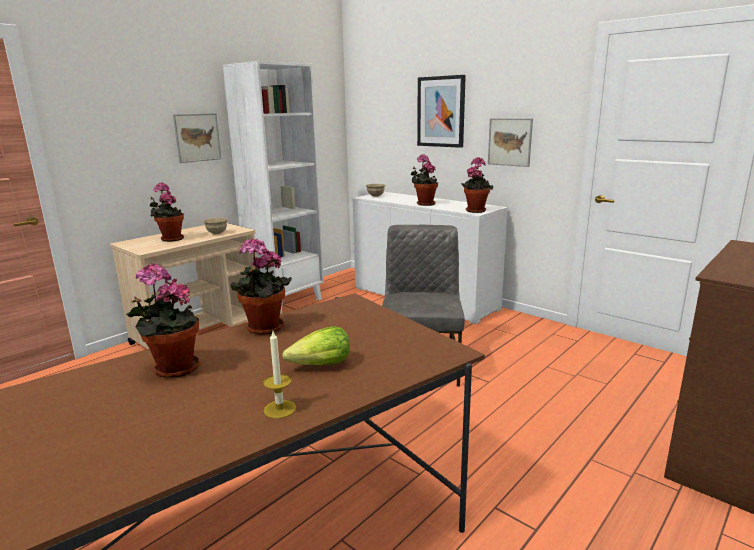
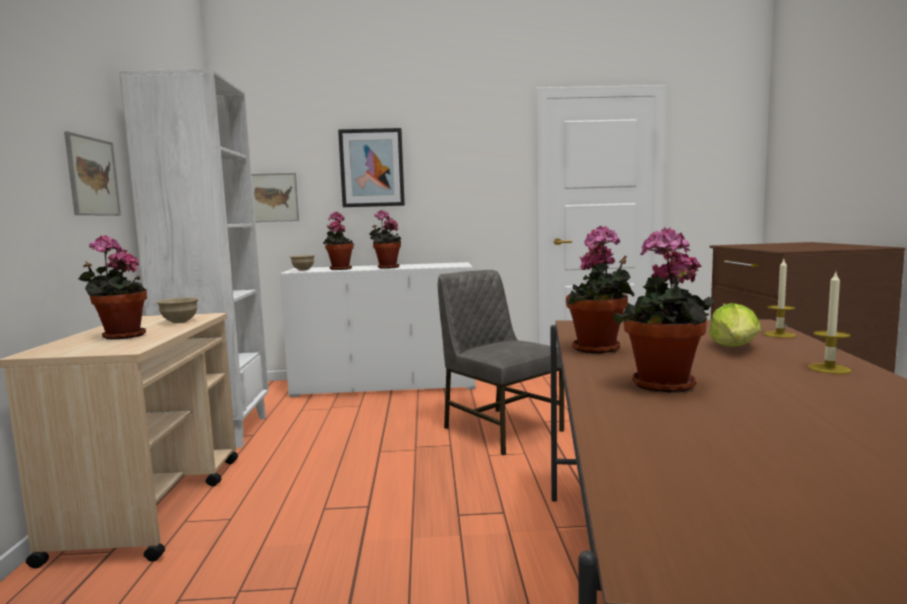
camera: 45 degrees left, 10 degrees down
potted plant [462,157,494,213] -> potted plant moved to [323,211,354,270]
picture [488,118,533,167] -> picture moved to [252,173,299,222]
none -> candle [764,259,796,338]

